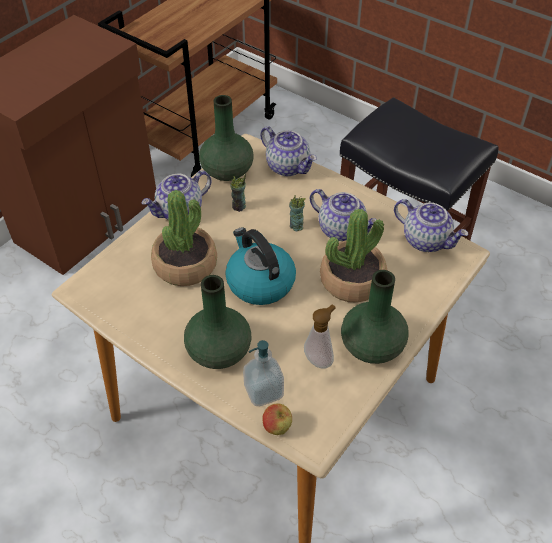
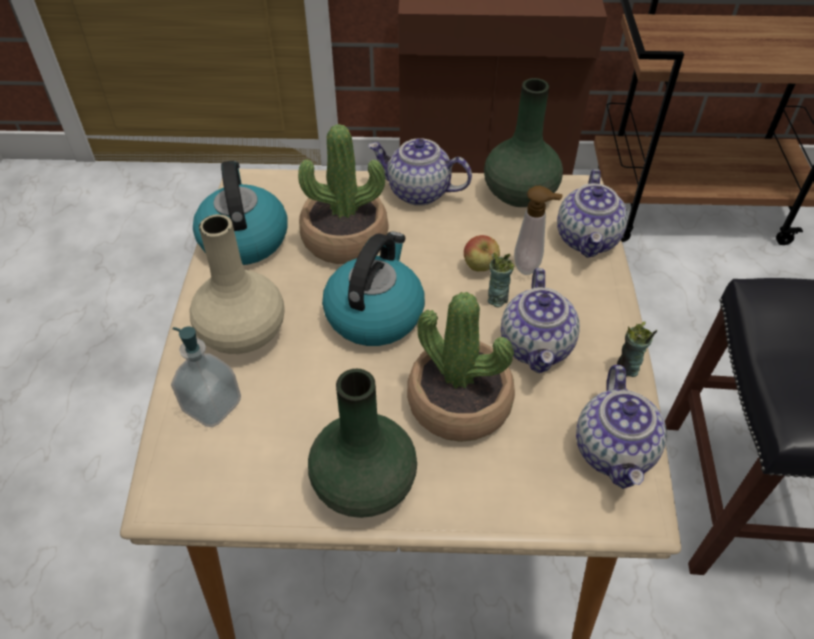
camera: 55 degrees right, 0 degrees up
green vase [184,275,251,369] -> beige vase [190,214,285,354]
cup [230,174,246,212] -> cup moved to [617,322,657,377]
apple [262,403,292,435] -> apple moved to [464,235,500,271]
soap dispenser [304,304,335,368] -> soap dispenser moved to [514,186,563,275]
none -> kettle [193,161,287,265]

